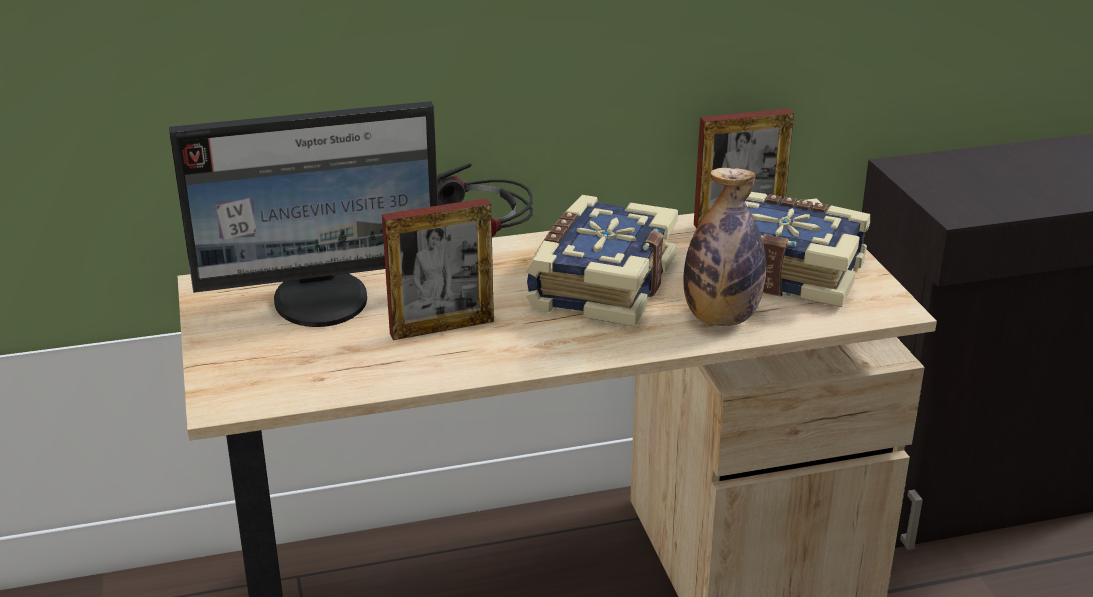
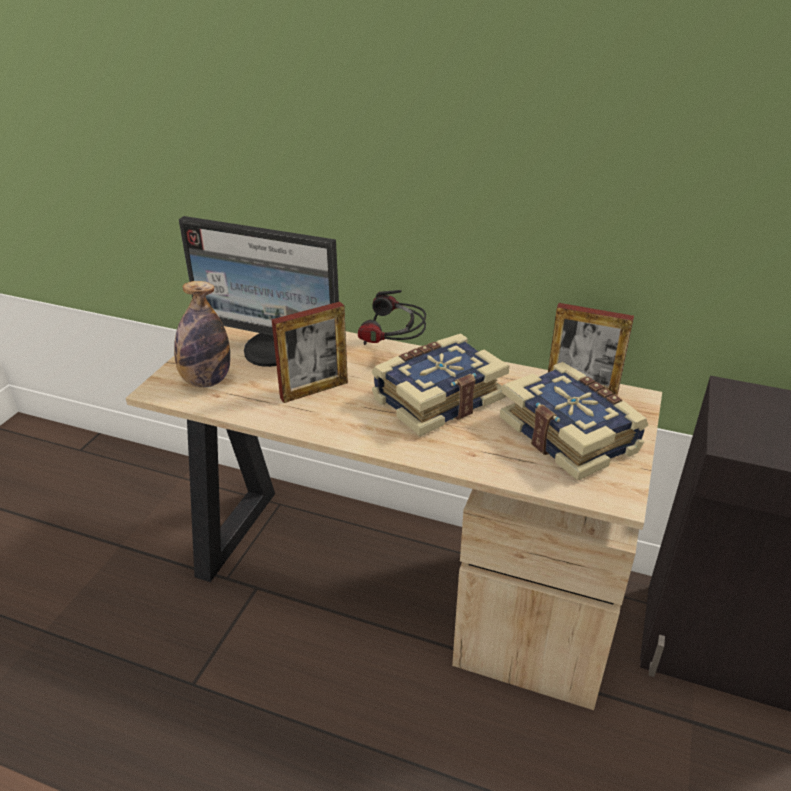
camera: 35 degrees right, 5 degrees up
picture frame [382,198,494,340] -> picture frame turned 45 degrees counterclockwise [272,302,348,403]
bottle [683,168,766,326] -> bottle moved to [174,281,230,387]

